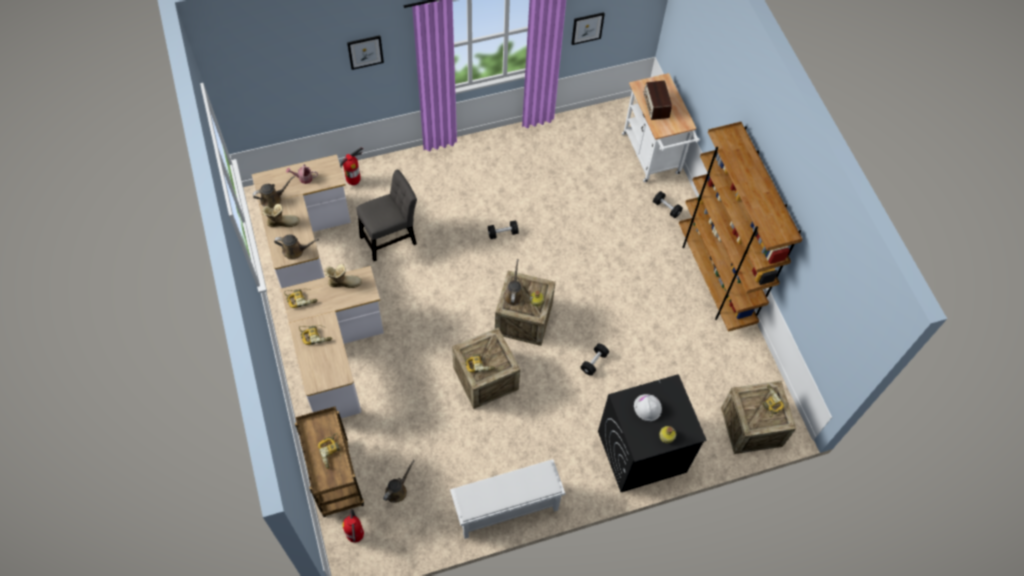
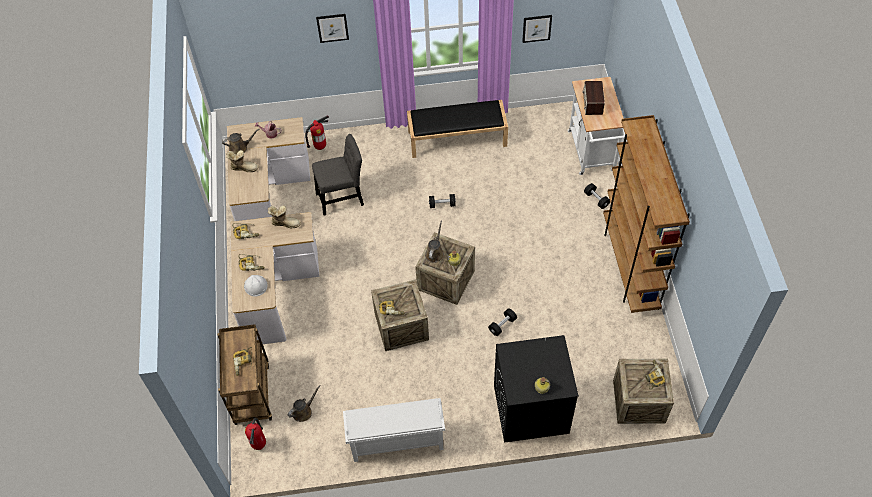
camera: 15 degrees right, 5 degrees down
brown watering can [274,234,319,260] -> none
white hard hat [634,394,662,421] -> white hard hat moved to [244,275,268,297]
none -> black bench [407,100,508,158]

